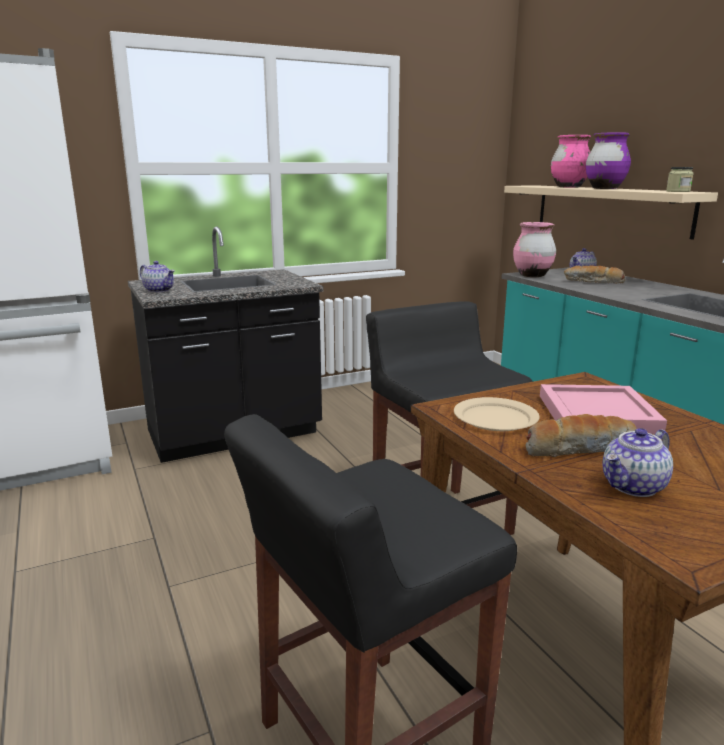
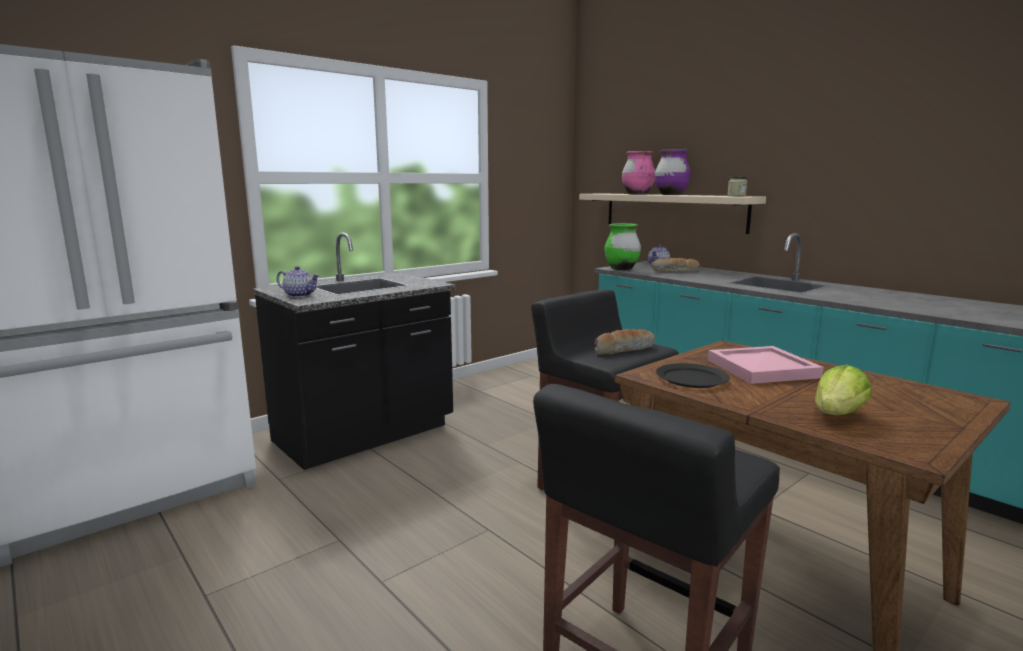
camera: 15 degrees left, 5 degrees down
beige plate [454,397,540,431] -> black plate [656,363,730,388]
pink vase [513,222,556,277] -> green vase [604,223,641,270]
bread [526,414,637,457] -> bread moved to [595,329,655,355]
teapot [602,428,673,497] -> lettuce [815,365,872,416]

